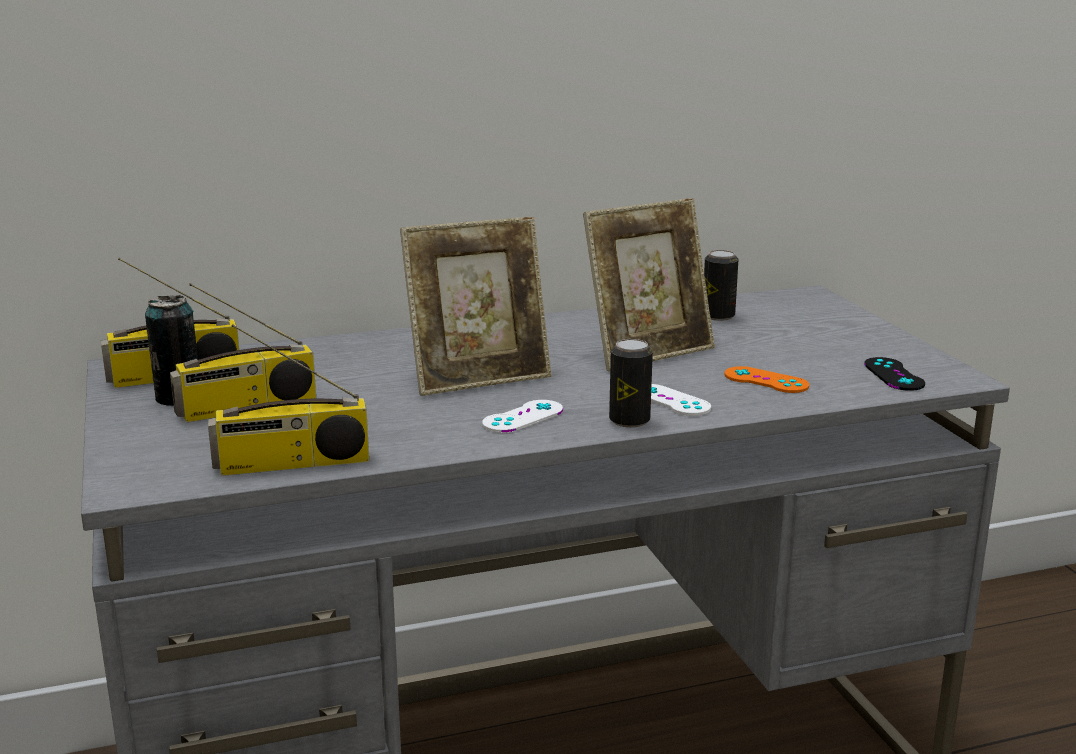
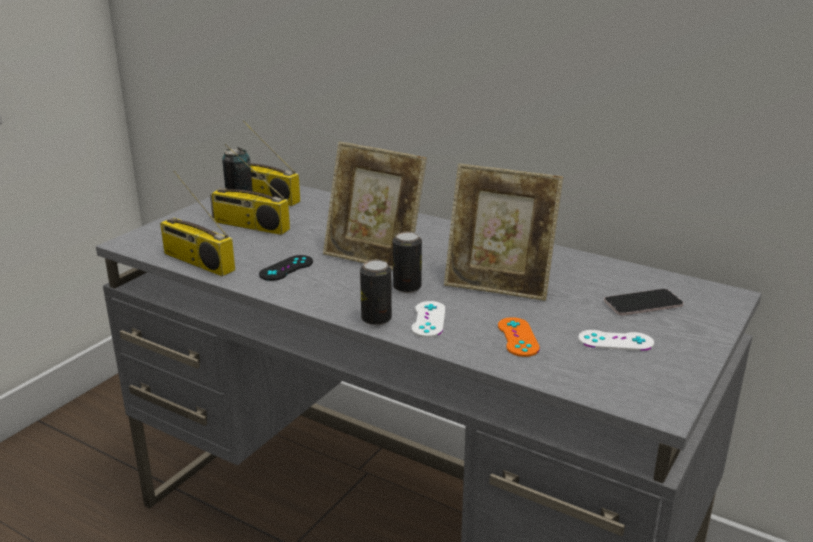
camera: 50 degrees right, 5 degrees up
white game controller [482,400,563,433] -> white game controller moved to [578,330,654,351]
can [704,250,738,321] -> can moved to [393,232,422,293]
black game controller [864,357,925,391] -> black game controller moved to [259,255,313,281]
none -> phone [604,289,684,315]

